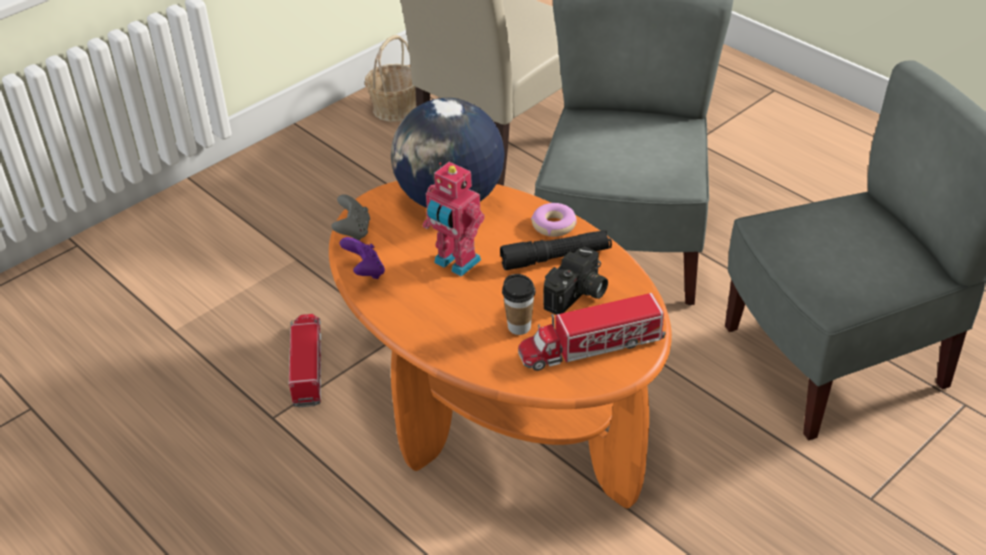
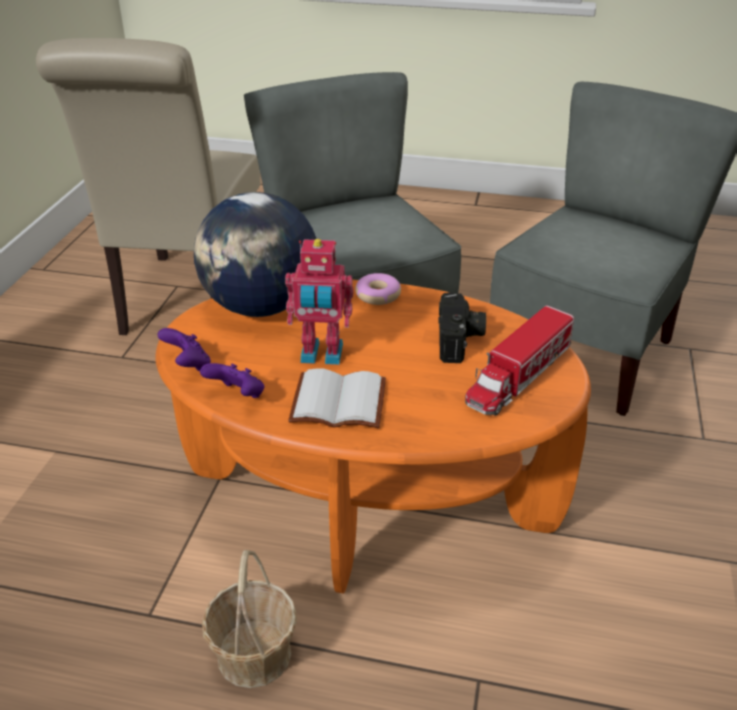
camera: 35 degrees left, 5 degrees down
toy truck [289,314,321,407] -> none
grey game controller [331,194,370,241] -> purple game controller [158,328,211,371]
basket [365,35,416,122] -> basket moved to [202,550,297,688]
black flashlight [500,230,612,270] -> none
cup [502,274,535,335] -> none
none -> white book [288,368,386,428]

